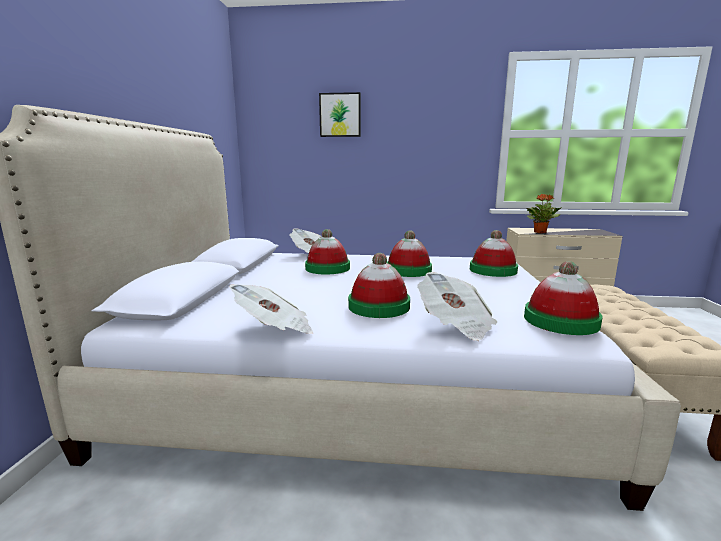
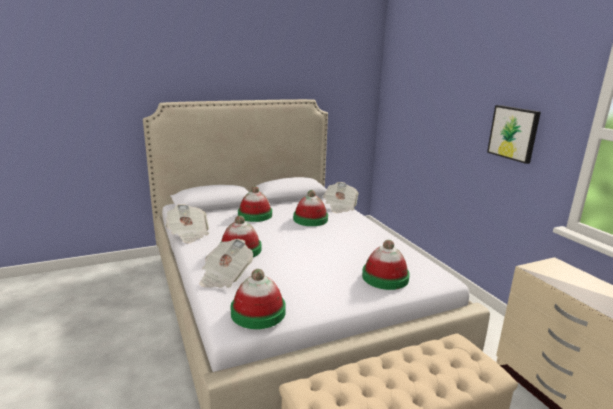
camera: 60 degrees right, 5 degrees up
picture [319,92,361,137] -> picture moved to [487,105,541,164]
hat [387,230,432,277] -> hat moved to [238,186,272,222]
potted plant [526,194,562,233] -> none

